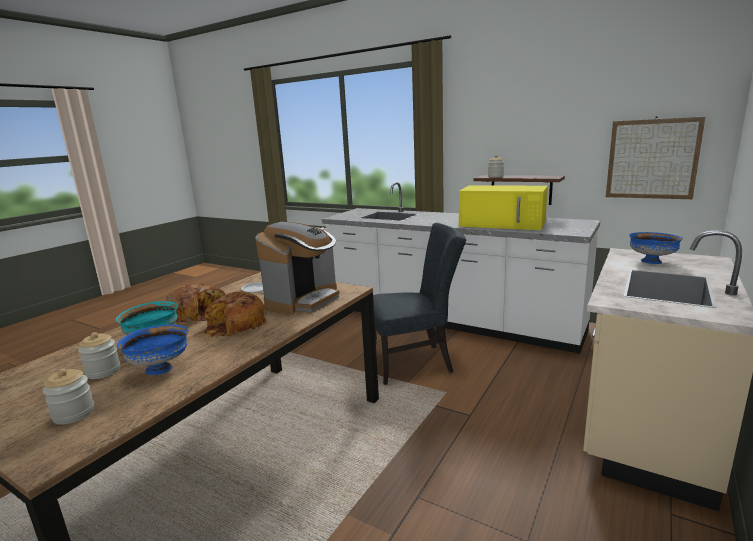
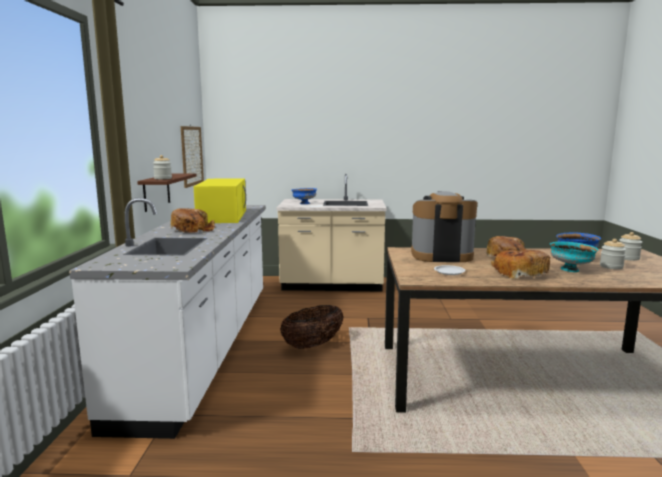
camera: 120 degrees left, 5 degrees down
grey chair [373,223,467,385] -> basket [280,305,344,349]
none -> bread [171,208,215,233]

